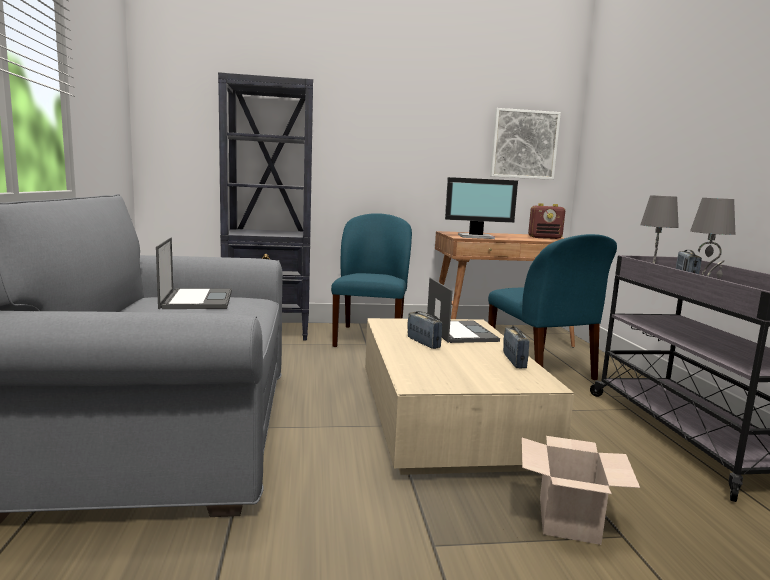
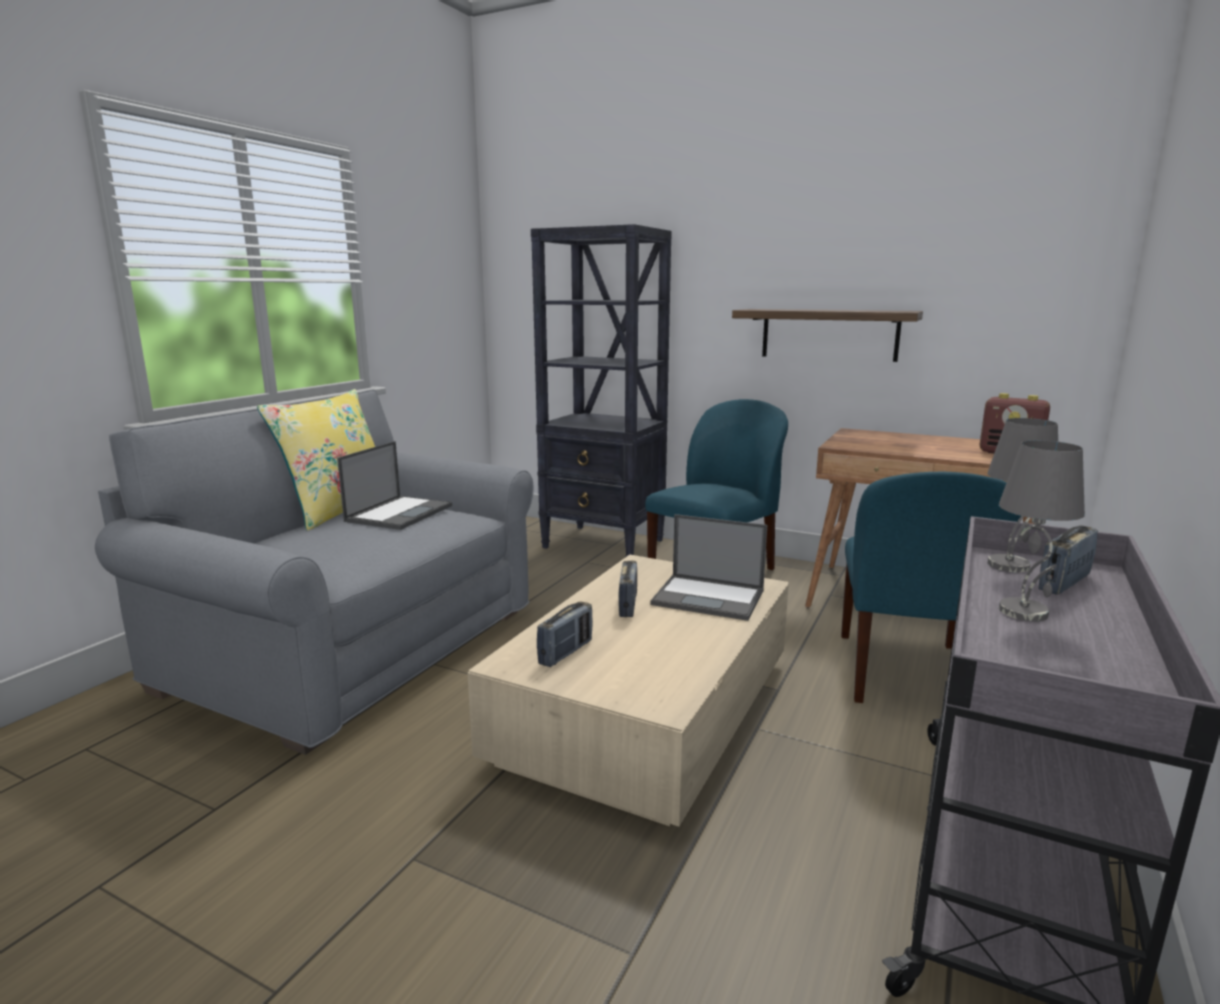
camera: 35 degrees right, 5 degrees up
laptop [427,278,500,343] -> laptop turned 90 degrees clockwise [650,514,767,621]
monitor [445,177,518,239] -> none
picture [490,108,561,180] -> none
radio [503,326,529,368] -> radio moved to [537,601,593,667]
cardboard box [522,436,640,545] -> none
none -> yellow pillow [257,389,375,531]
none -> shelf [732,309,923,362]

